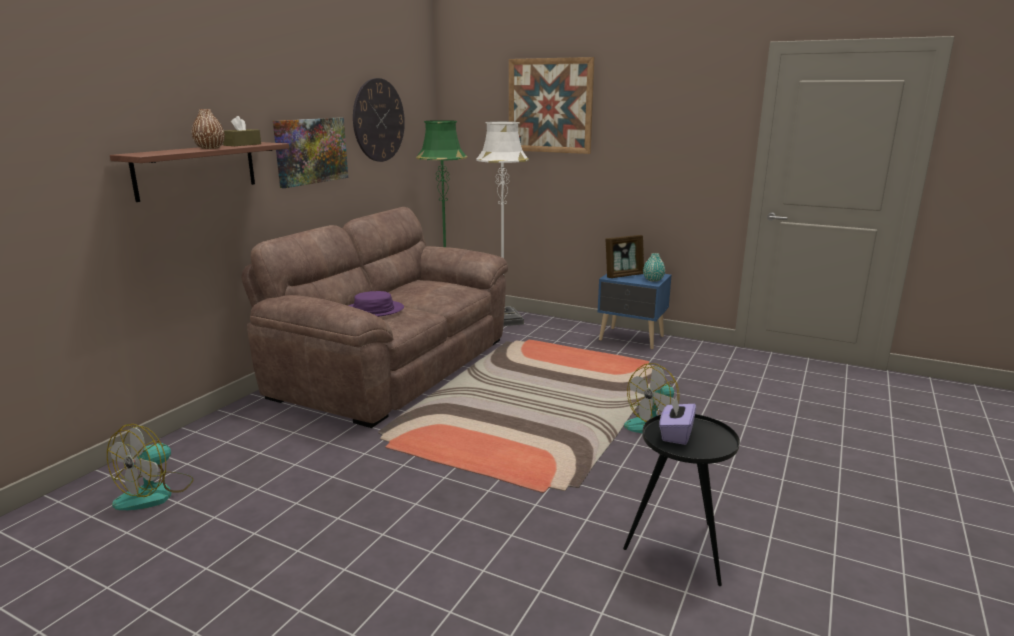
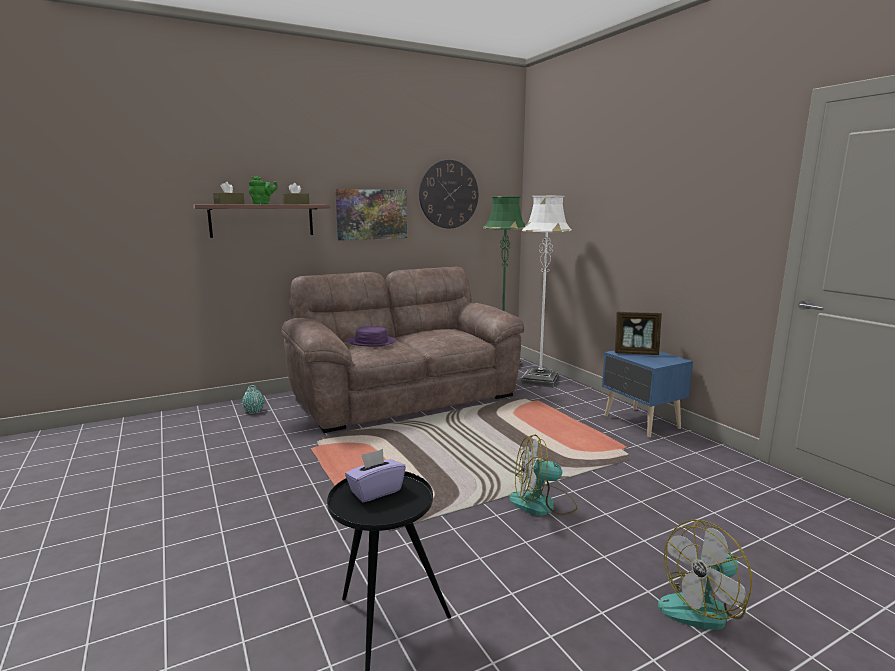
camera: 35 degrees right, 5 degrees down
fan [107,424,194,510] -> fan moved to [658,520,752,630]
brown vase [192,109,225,149] -> green teapot [248,176,278,204]
picture [509,57,595,154] -> none
turquoise vase [643,253,665,282] -> turquoise vase moved to [242,385,264,413]
none -> brown tissue box [213,182,244,204]

